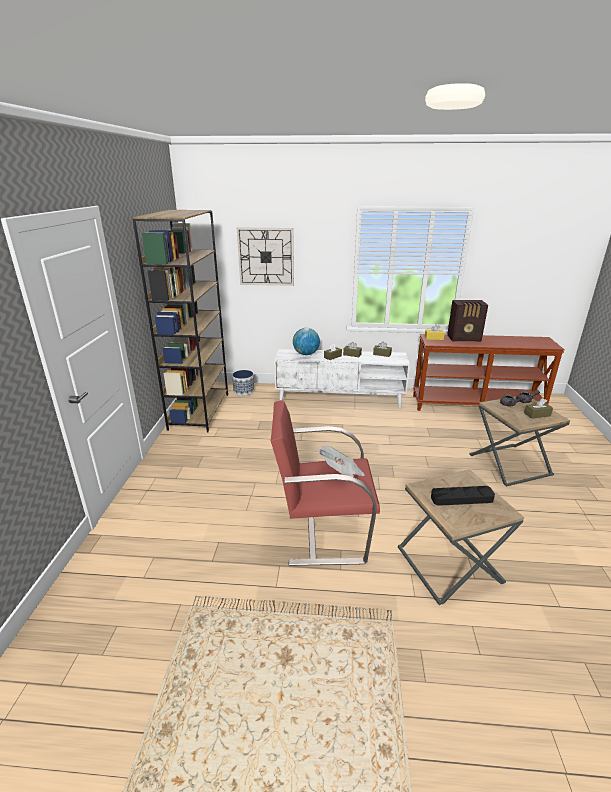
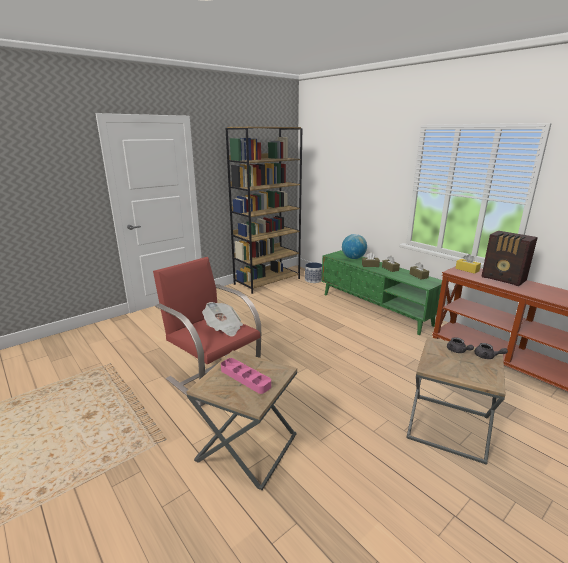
camera: 45 degrees right, 5 degrees down
wall clock [237,227,294,286] -> none
white tv stand [274,349,410,408] -> green tv stand [321,250,442,335]
black tray [431,486,495,506] -> pink tray [221,358,271,394]
brown tissue box [524,398,553,419] -> none

